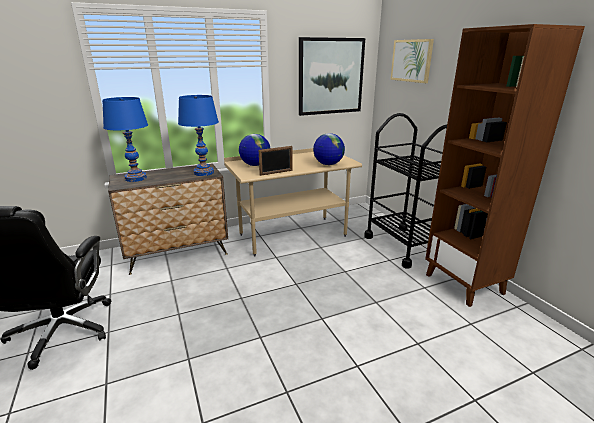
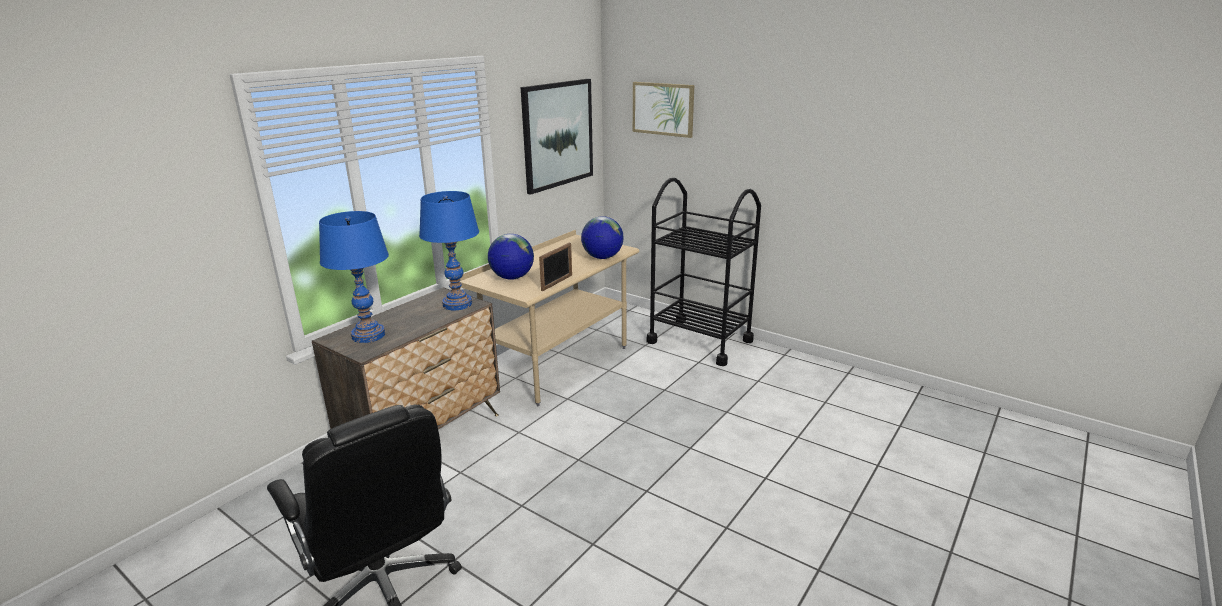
camera: 30 degrees left, 0 degrees up
brown bookcase [425,24,585,307] -> none

